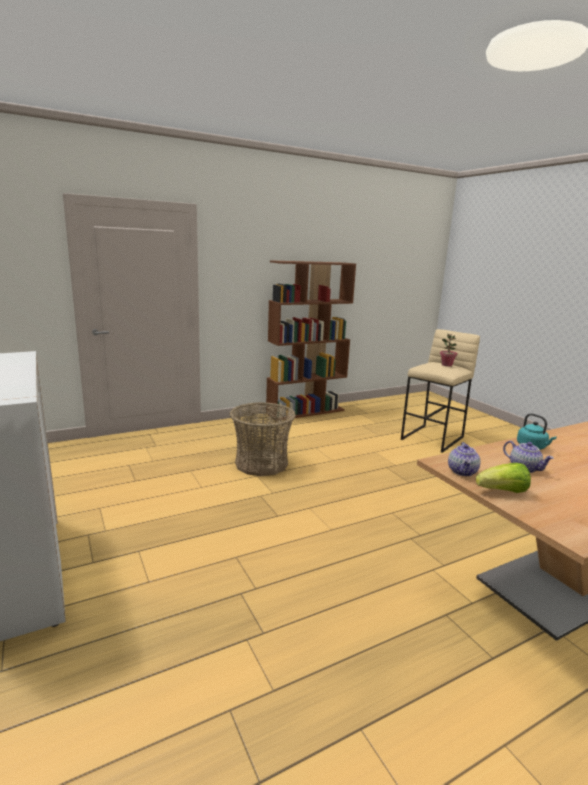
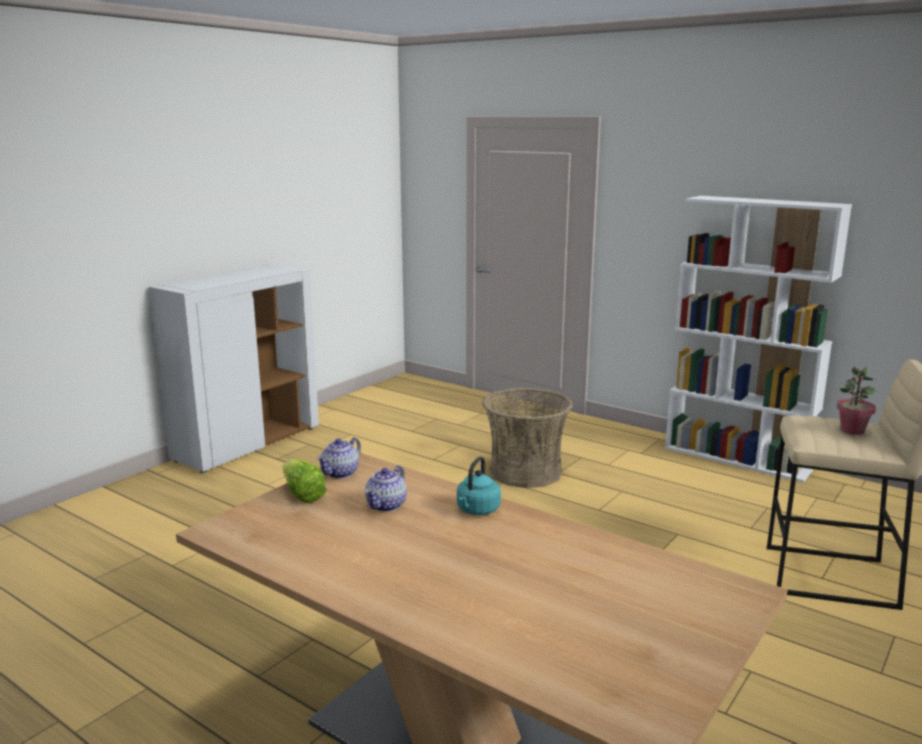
camera: 65 degrees right, 0 degrees up
brown bookcase [266,260,356,421] -> white bookcase [665,196,852,483]
teapot [448,442,480,476] -> teapot turned 45 degrees counterclockwise [317,437,361,479]

